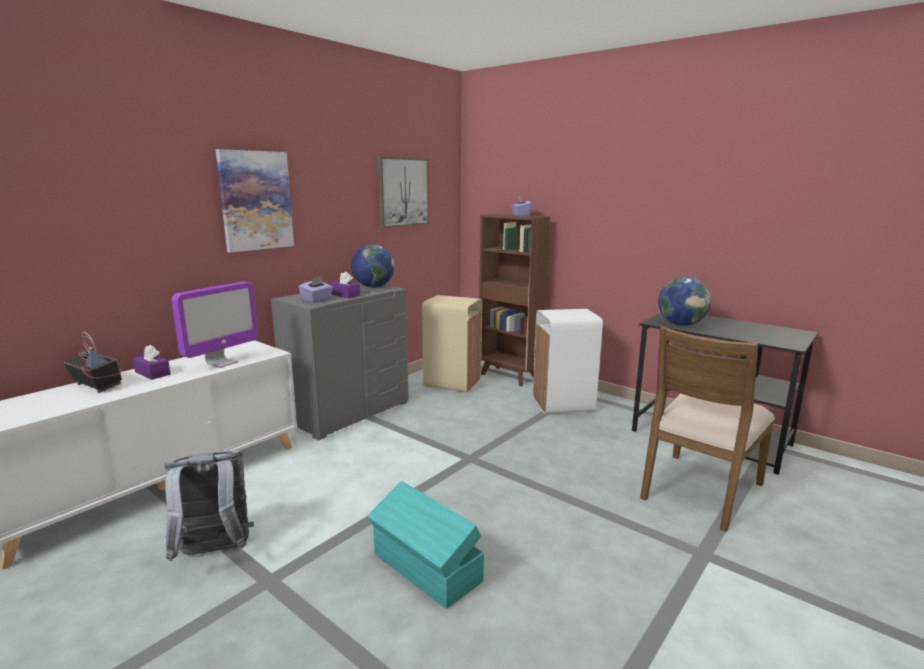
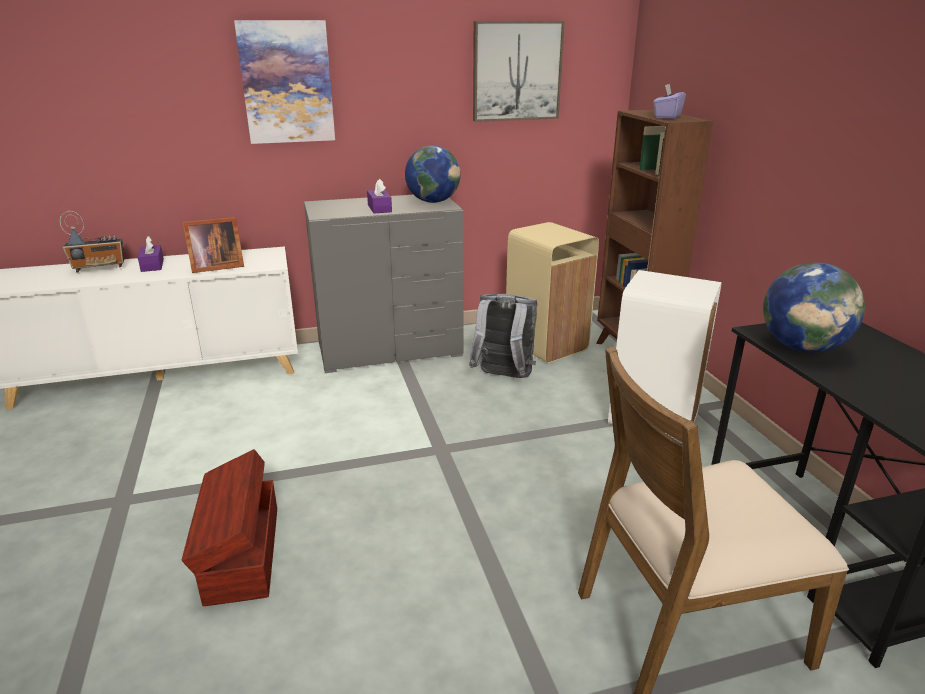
camera: 35 degrees right, 10 degrees up
radio [63,332,122,393] -> radio turned 90 degrees clockwise [60,211,125,273]
grey backpack [164,450,254,561] -> grey backpack moved to [469,294,538,378]
monitor [172,282,258,368] -> picture frame [183,217,244,273]
purple tissue box [298,276,333,303] -> none
turquoise storage box [367,481,484,609] -> brown storage box [182,449,277,606]

